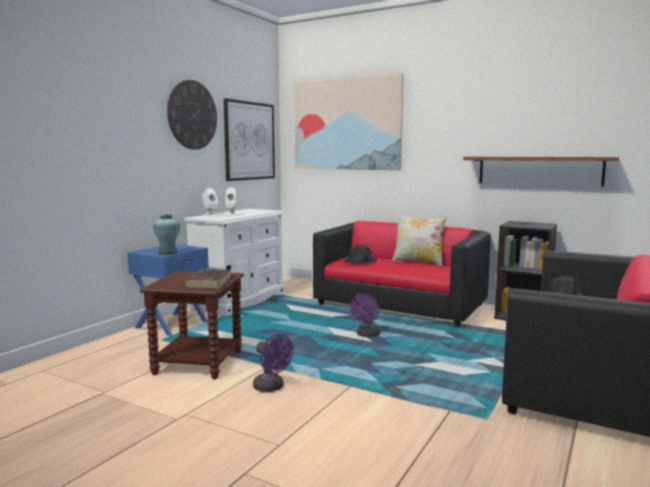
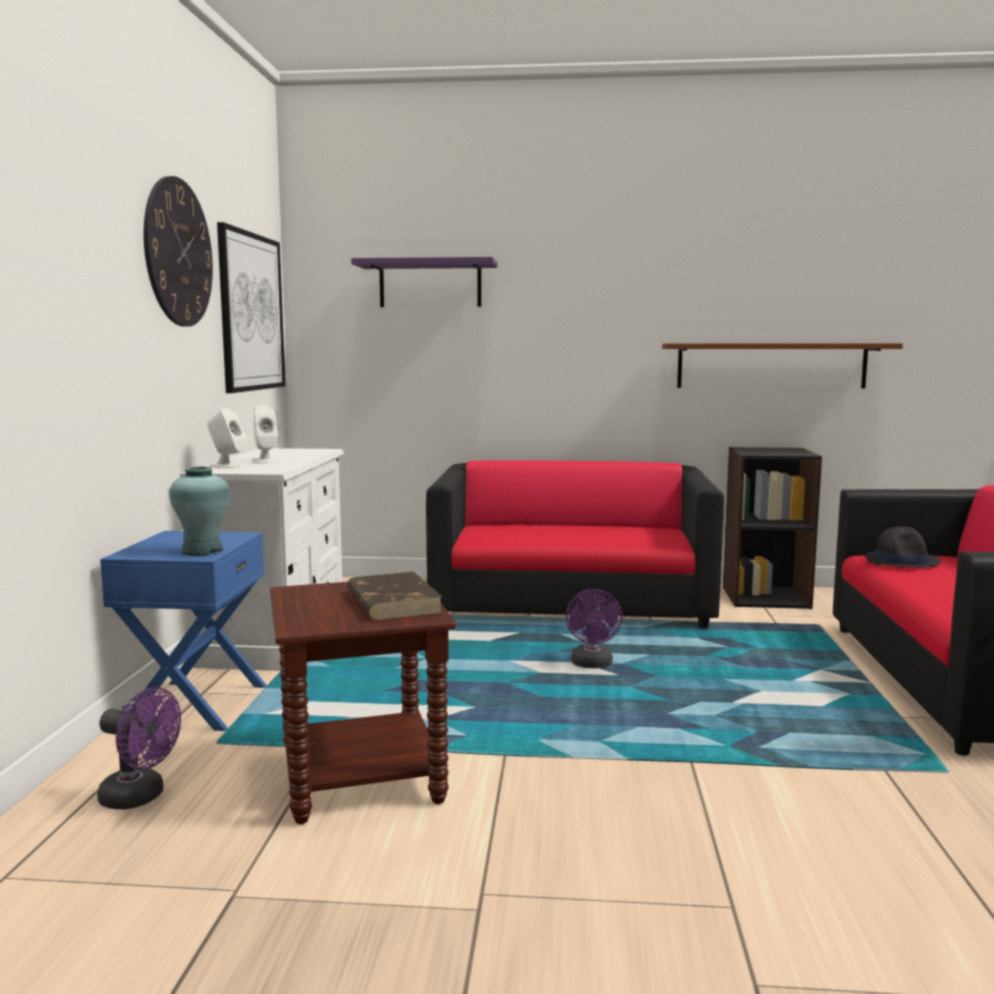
camera: 25 degrees left, 0 degrees up
purple fan [253,334,294,392] -> purple fan moved to [97,687,181,809]
picture [294,73,403,170] -> purple shelf [351,257,497,307]
black hat [344,245,377,264] -> none
pillow [392,215,447,266] -> none

